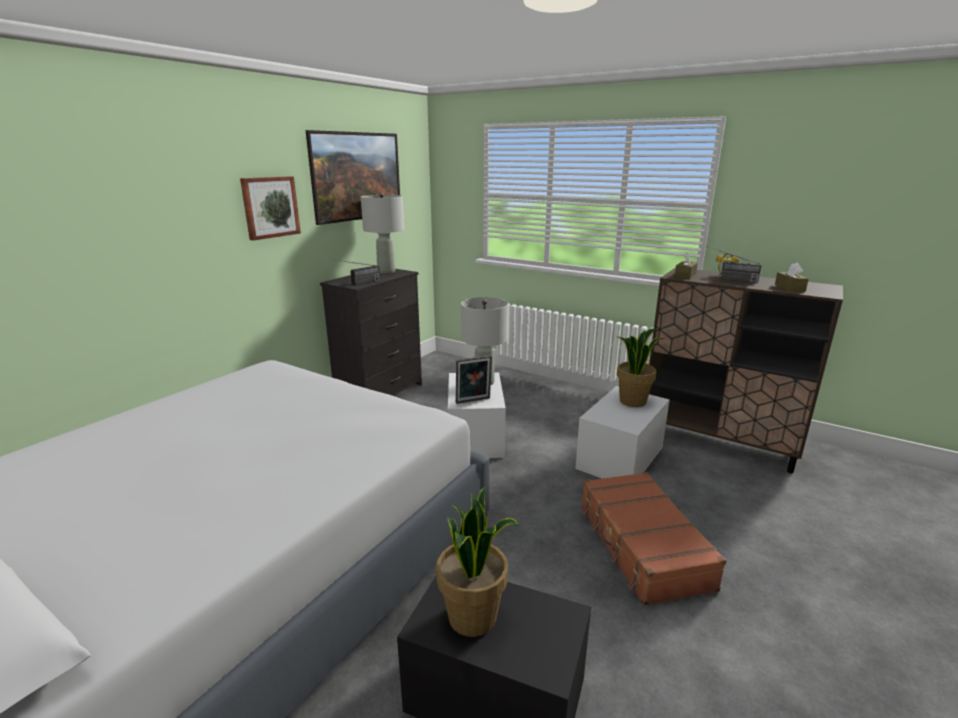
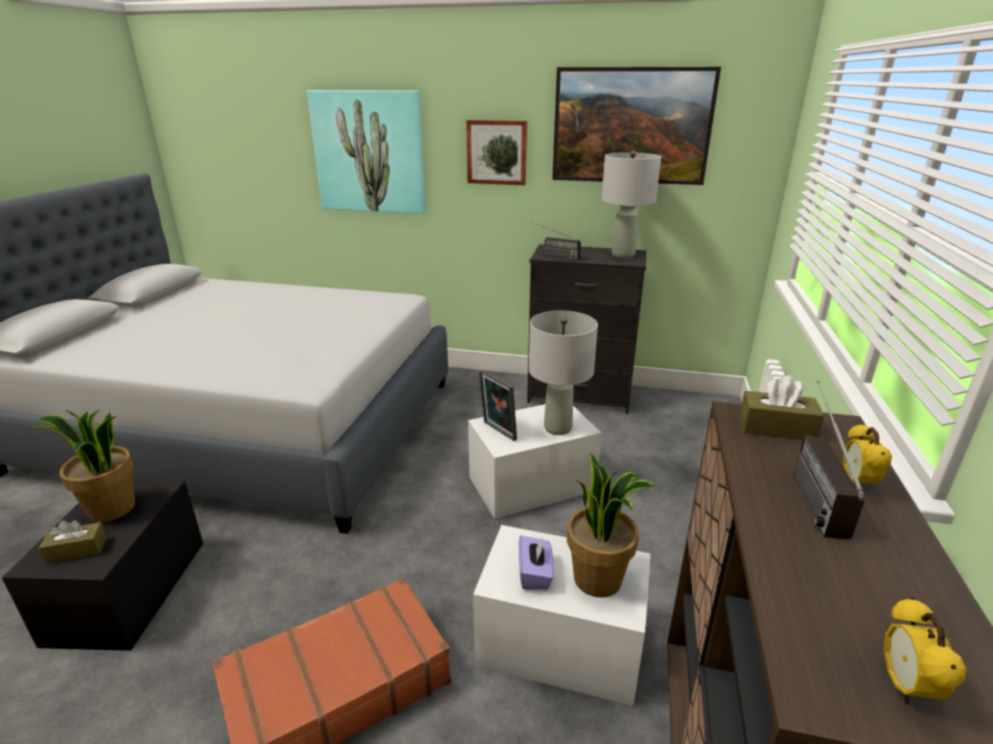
camera: 70 degrees right, 5 degrees up
brown tissue box [775,262,809,292] -> brown tissue box moved to [39,520,107,564]
none -> picture [307,90,426,214]
none -> purple tissue box [519,535,554,590]
none -> alarm clock [884,597,966,705]

